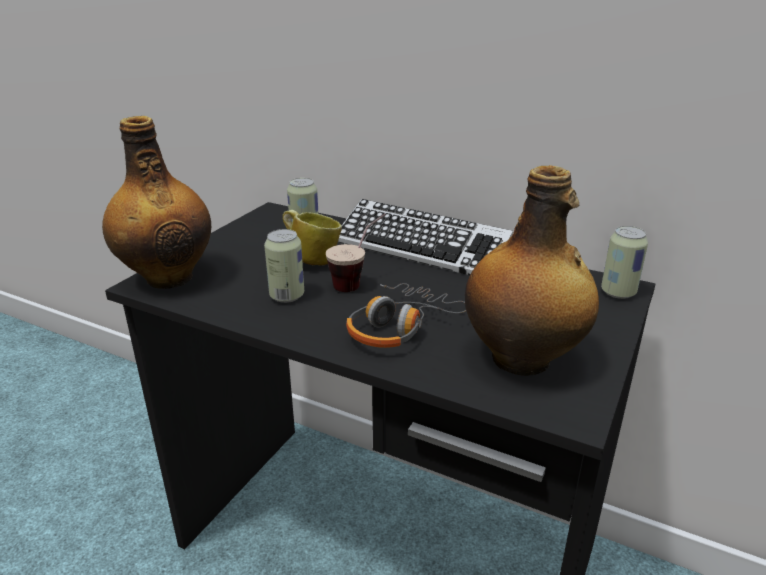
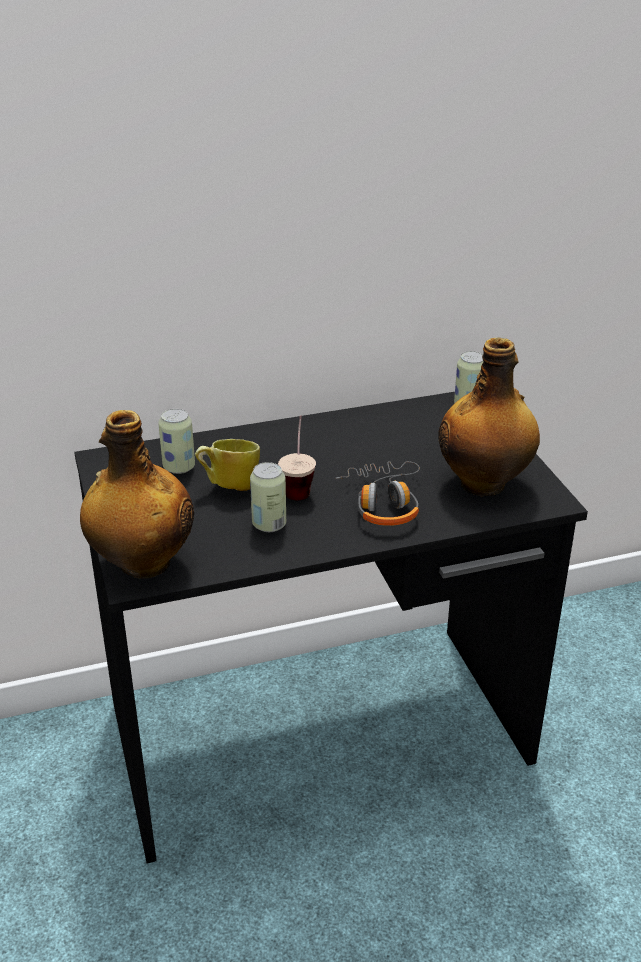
camera: 45 degrees left, 5 degrees up
keyboard [338,199,513,275] -> none

